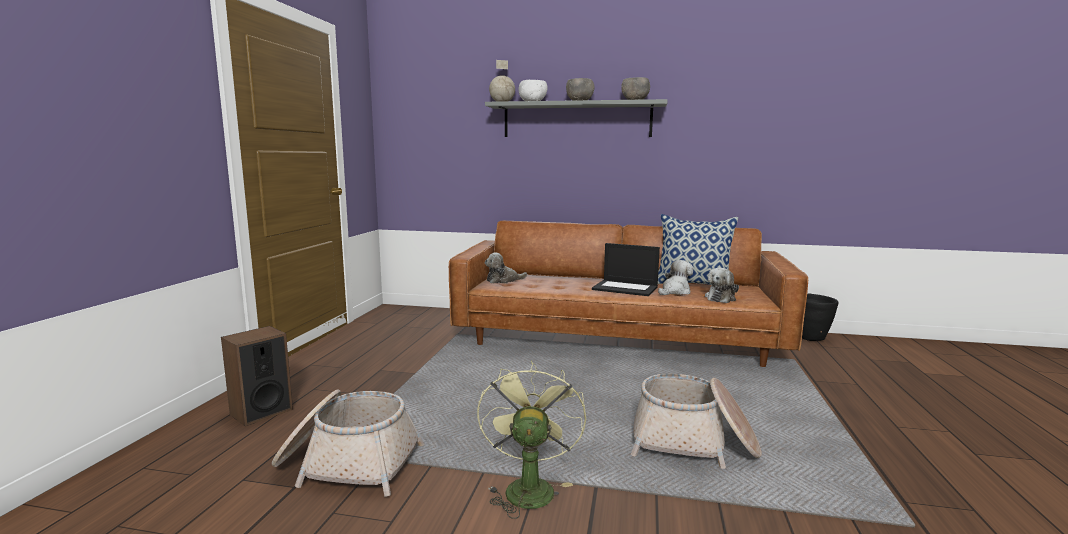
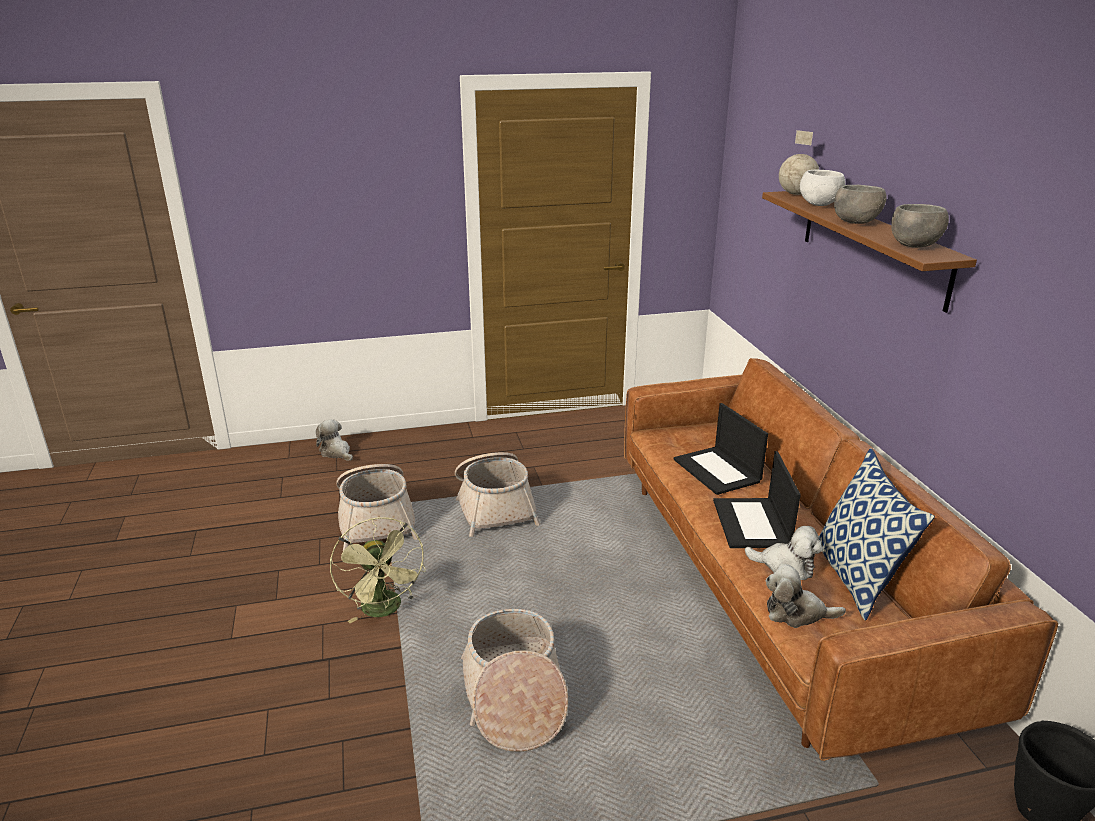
camera: 65 degrees right, 15 degrees up
speaker [221,326,293,426] -> none
green fan [477,361,586,519] -> green fan turned 90 degrees clockwise [330,517,426,623]
grey shelf [485,99,668,137] -> brown shelf [762,191,977,313]
plush toy [485,253,527,283] -> plush toy moved to [316,420,353,461]
none -> basket [455,452,540,537]
none -> laptop [674,403,768,495]

